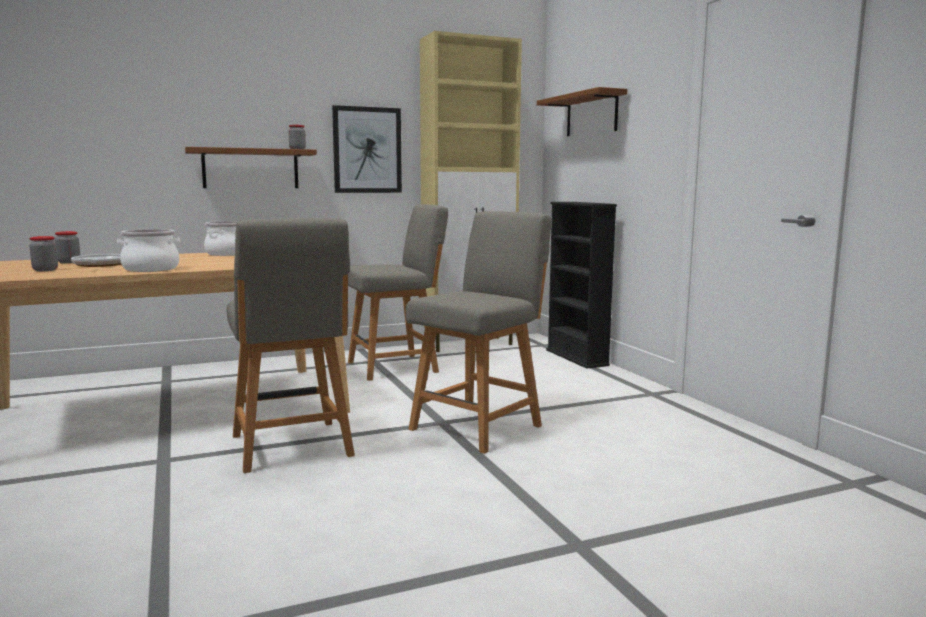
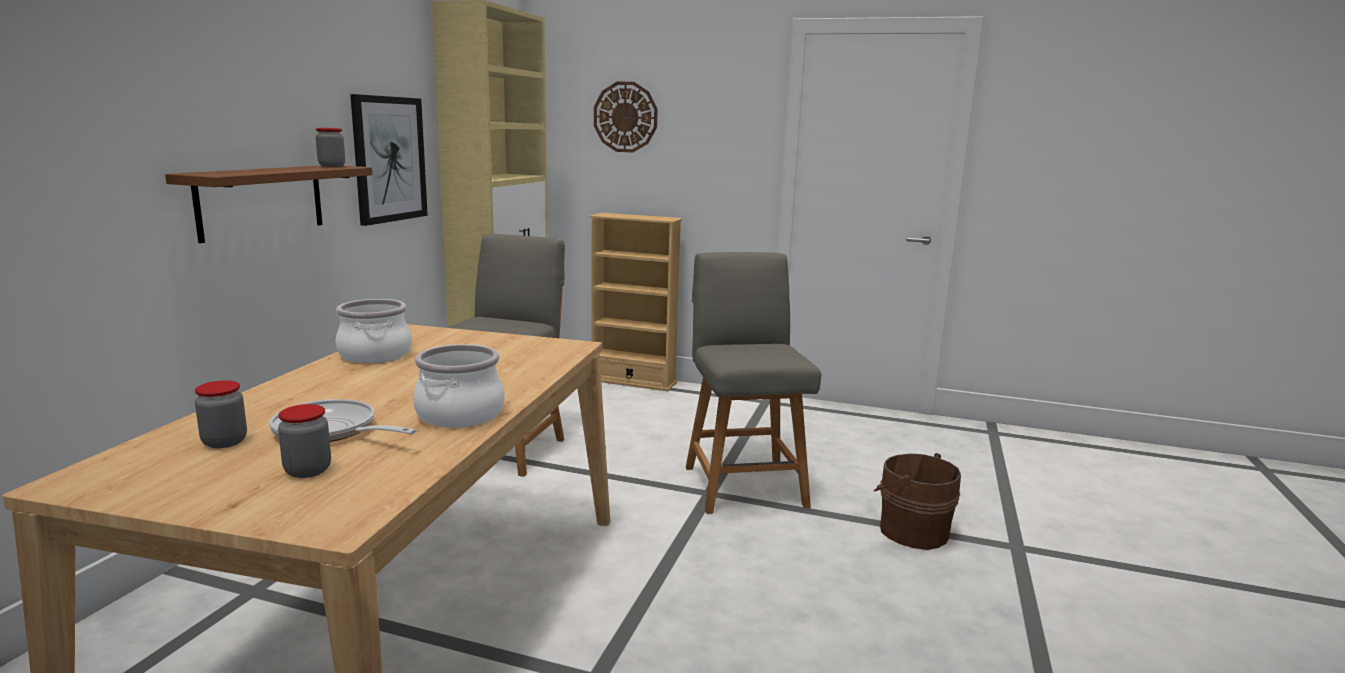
camera: 50 degrees left, 5 degrees up
grey chair [227,218,355,473] -> none
brown shelf [537,87,627,136] -> wall clock [594,82,658,152]
black bookcase [546,202,617,369] -> beige bookcase [590,213,682,391]
none -> brown bucket [874,453,961,550]

